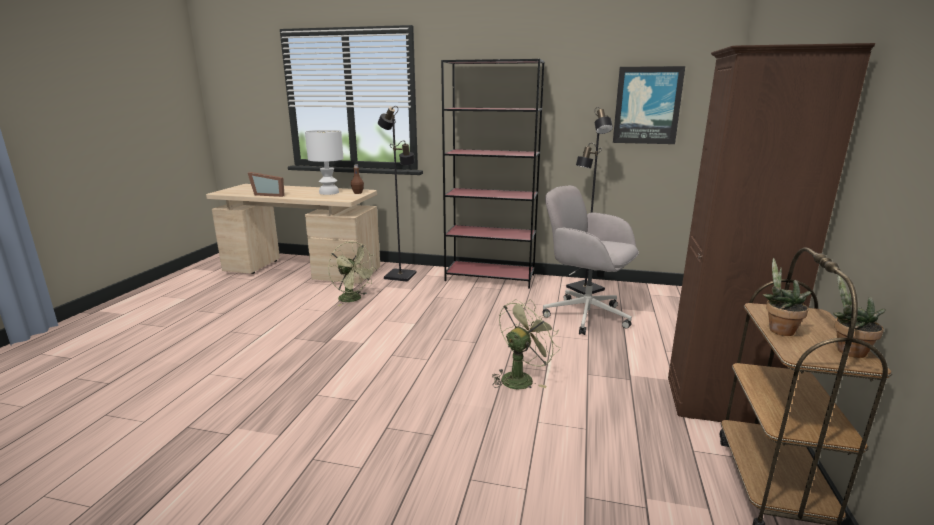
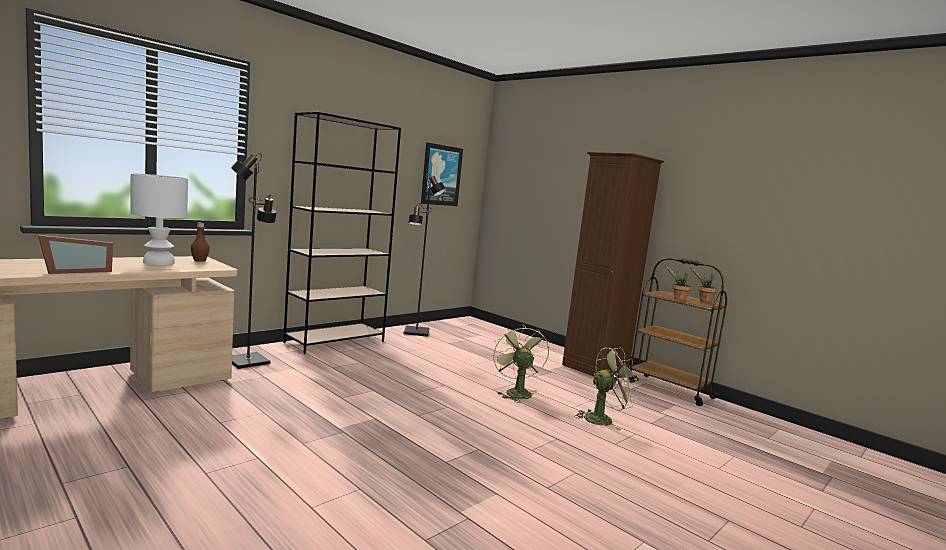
camera: 60 degrees left, 10 degrees down
green fan [328,242,377,306] -> green fan moved to [574,347,639,430]
red bookcase [441,59,544,289] -> beige bookcase [283,112,401,354]
grey office chair [543,185,639,335] -> none

